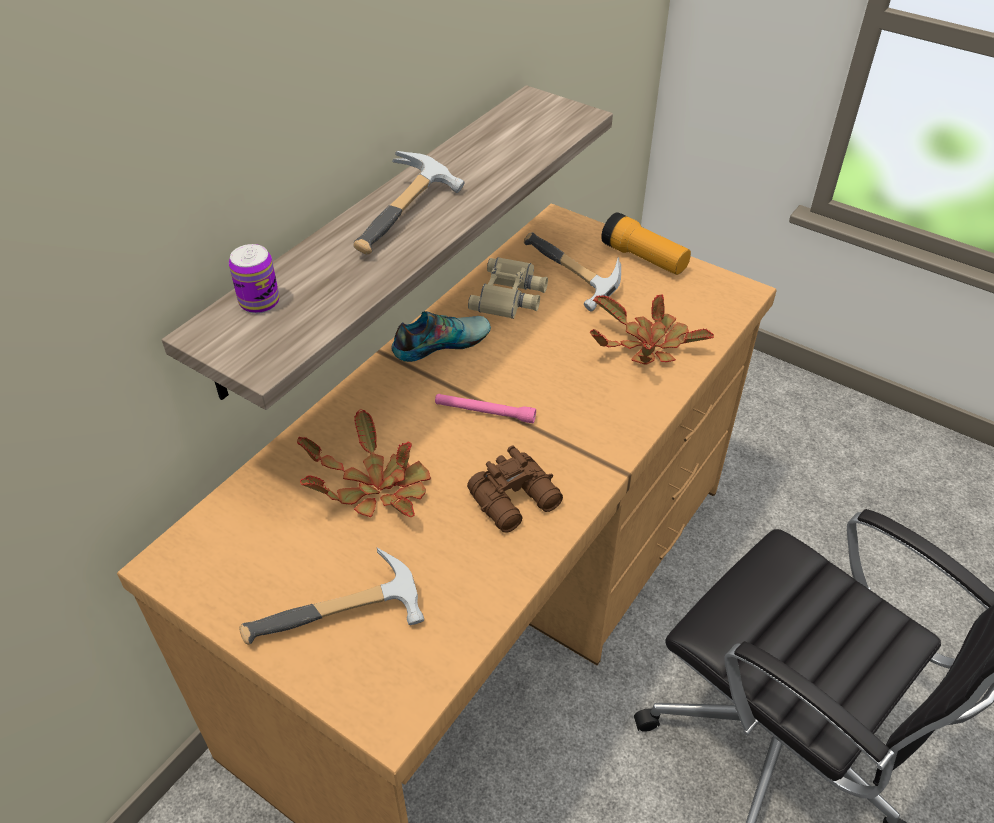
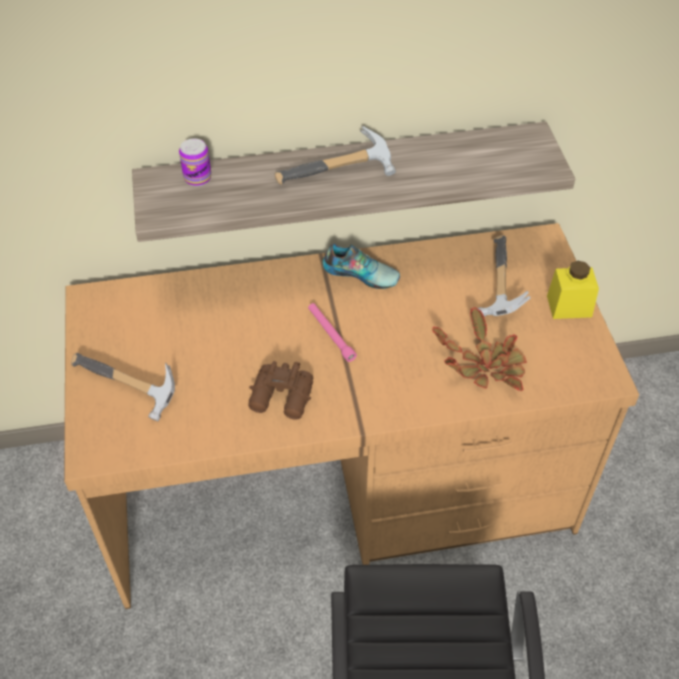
camera: 45 degrees right, 5 degrees up
potted plant [297,409,431,517] -> none
beige binoculars [468,257,548,319] -> none
flashlight [601,212,691,275] -> yellow jar [547,261,599,319]

